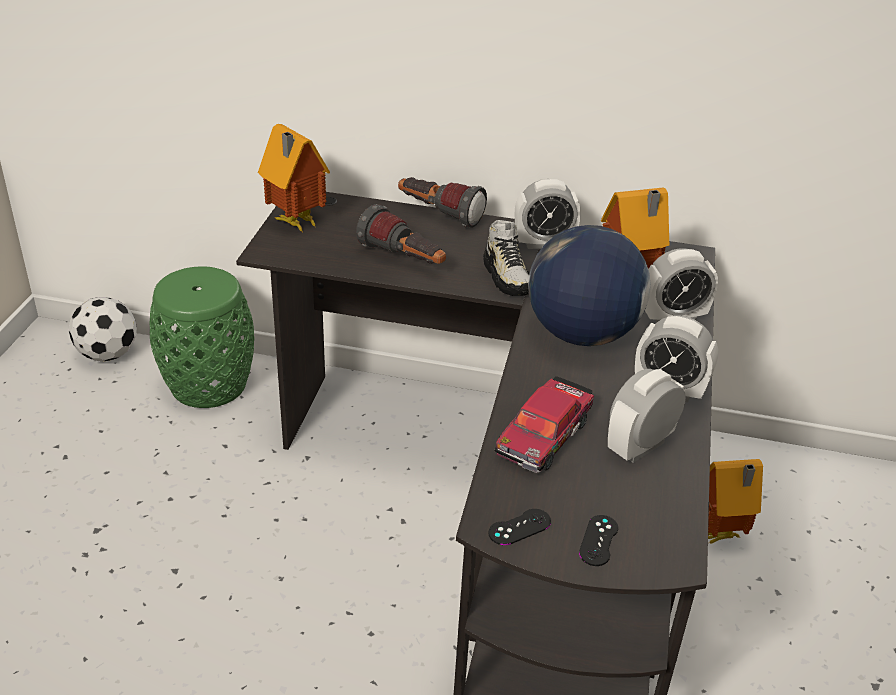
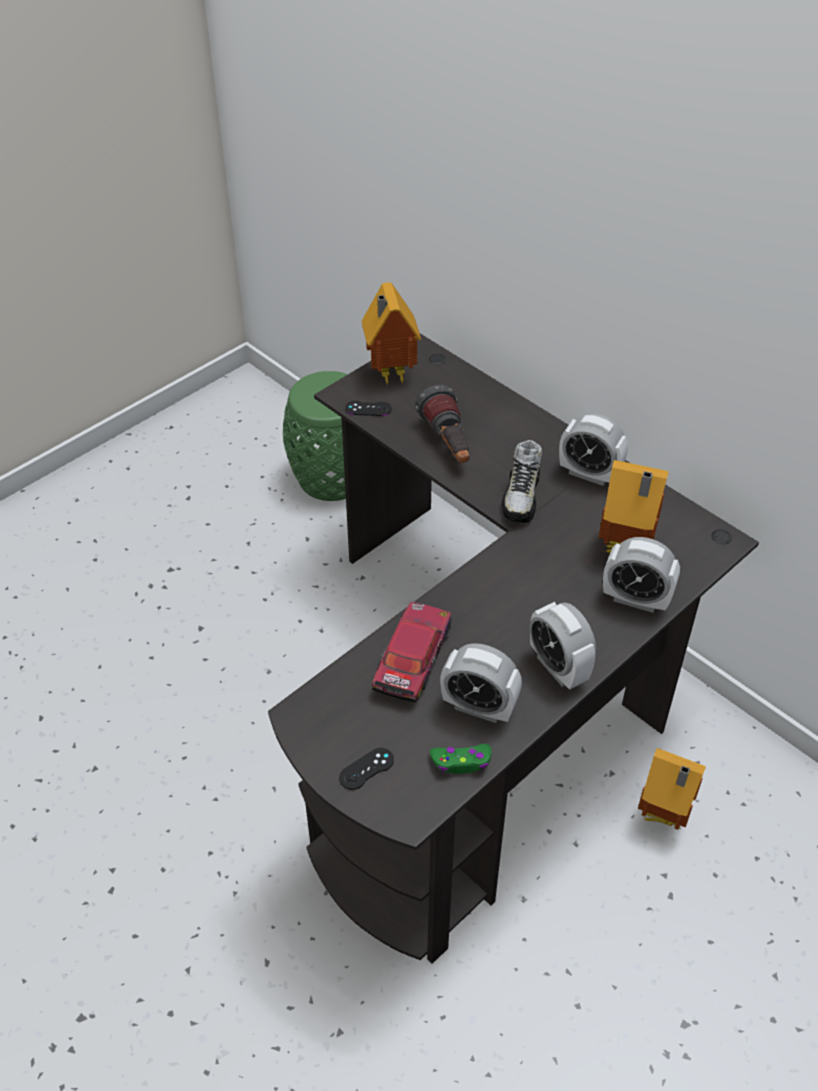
camera: 35 degrees right, 10 degrees up
football [69,297,137,361] -> none
flashlight [398,177,487,228] -> none
black game controller [488,509,551,545] -> black game controller moved to [345,401,392,416]
toy car [495,376,594,473] -> toy car turned 135 degrees clockwise [372,602,452,702]
globe [528,225,651,346] -> none
alarm clock [608,369,686,463] -> alarm clock turned 150 degrees counterclockwise [440,643,522,723]
none -> green game controller [430,744,492,774]

